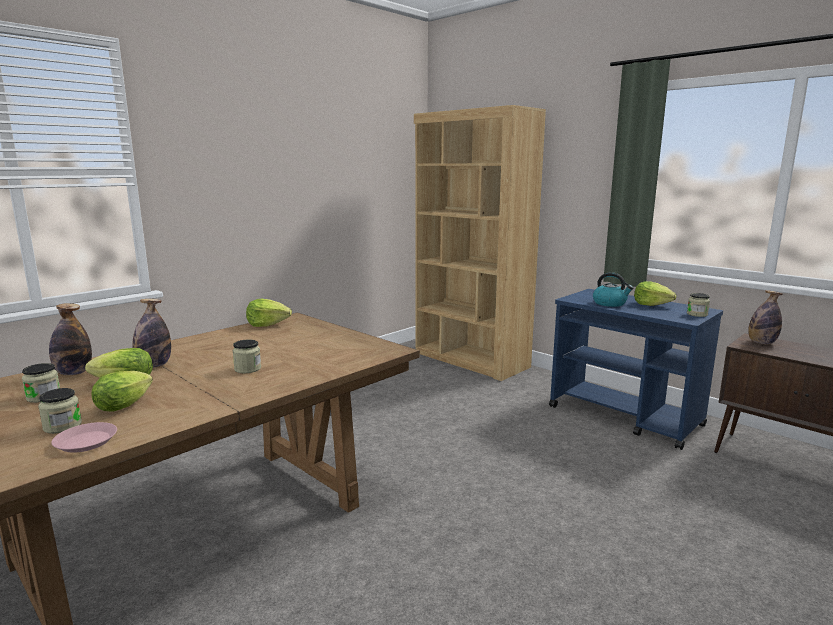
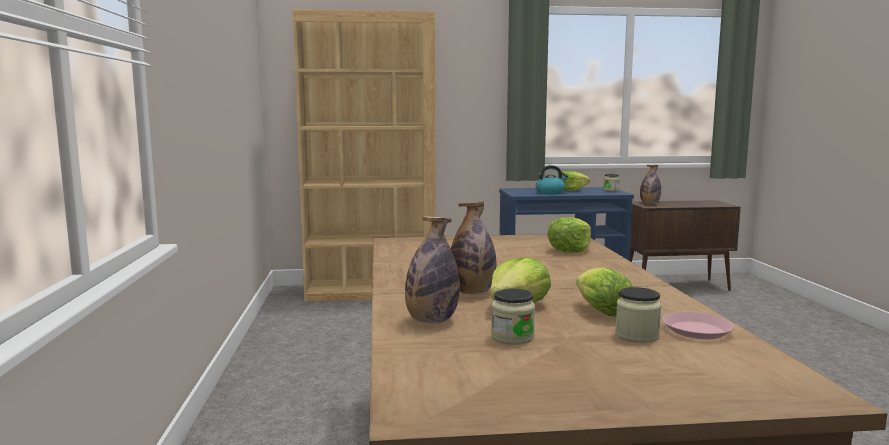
camera: 50 degrees left, 5 degrees down
jar [233,339,261,373] -> none
lettuce [246,299,292,327] -> lettuce moved to [547,217,591,253]

